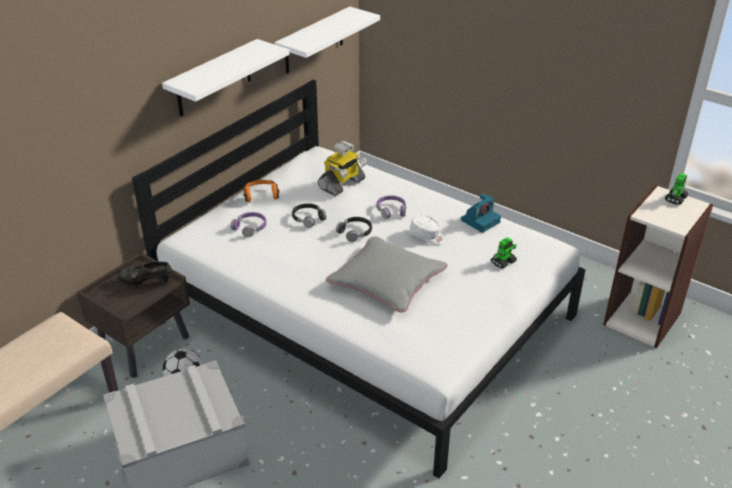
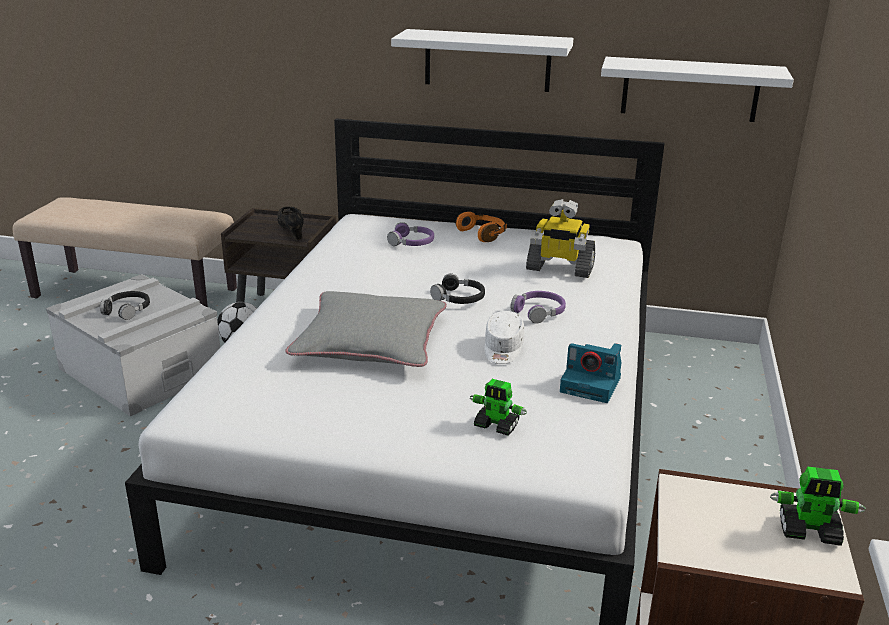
camera: 65 degrees right, 10 degrees down
black headphones [292,203,326,228] -> black headphones moved to [100,291,150,320]

